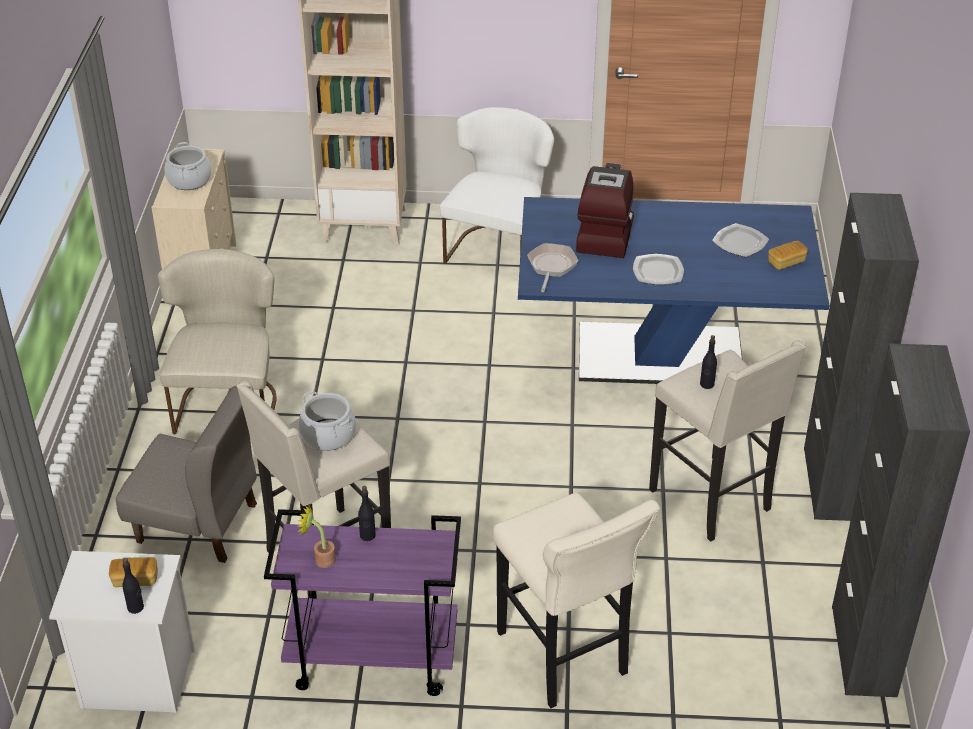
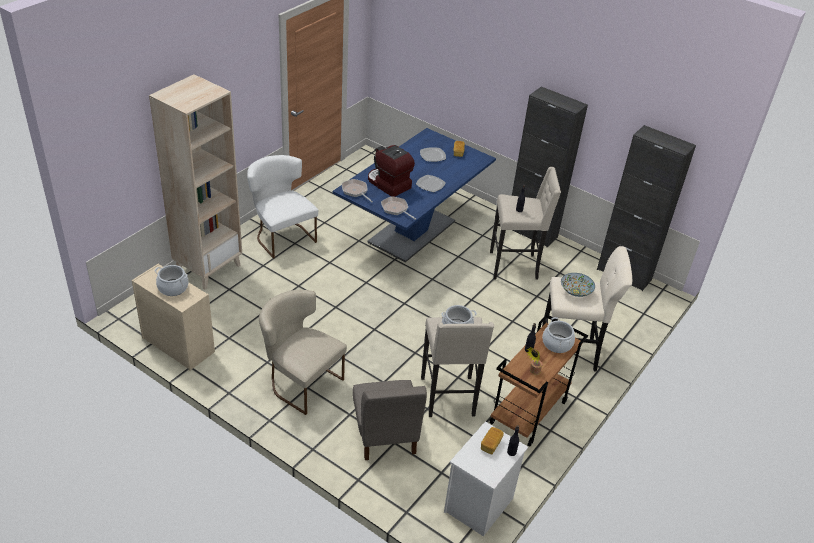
camera: 60 degrees left, 0 degrees up
grey chair [116,386,257,563] -> grey chair turned 120 degrees clockwise [352,380,427,460]
purple cart [264,509,461,696] -> brown cart [489,314,588,447]
none -> frying pan [342,179,373,202]
none -> cooking pot [542,317,575,353]
none -> bowl [561,273,595,297]

